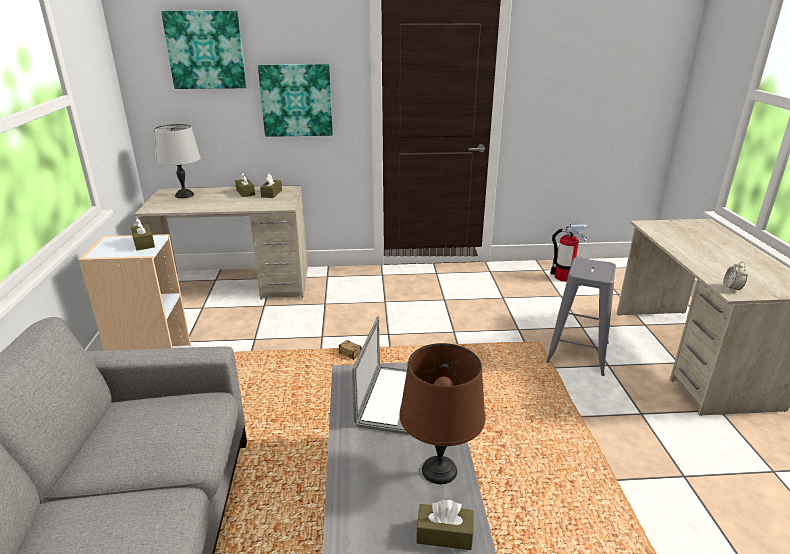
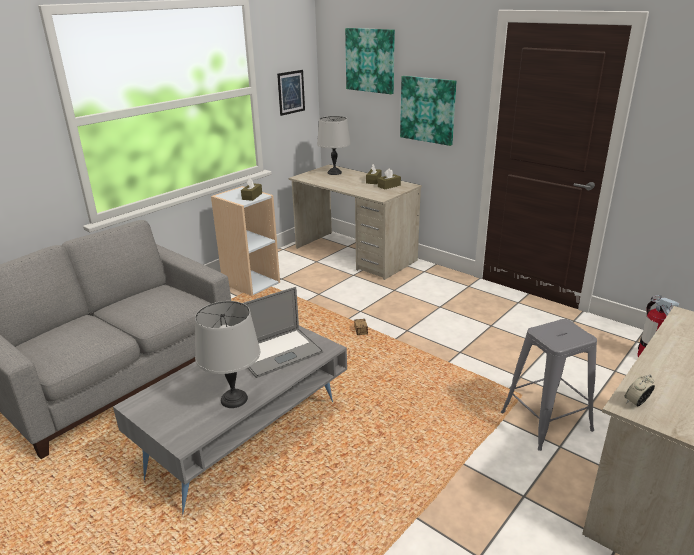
camera: 45 degrees right, 0 degrees up
brown table lamp [399,343,485,484] -> grey table lamp [195,301,260,408]
brown tissue box [416,500,474,550] -> none
none -> picture [277,70,305,116]

